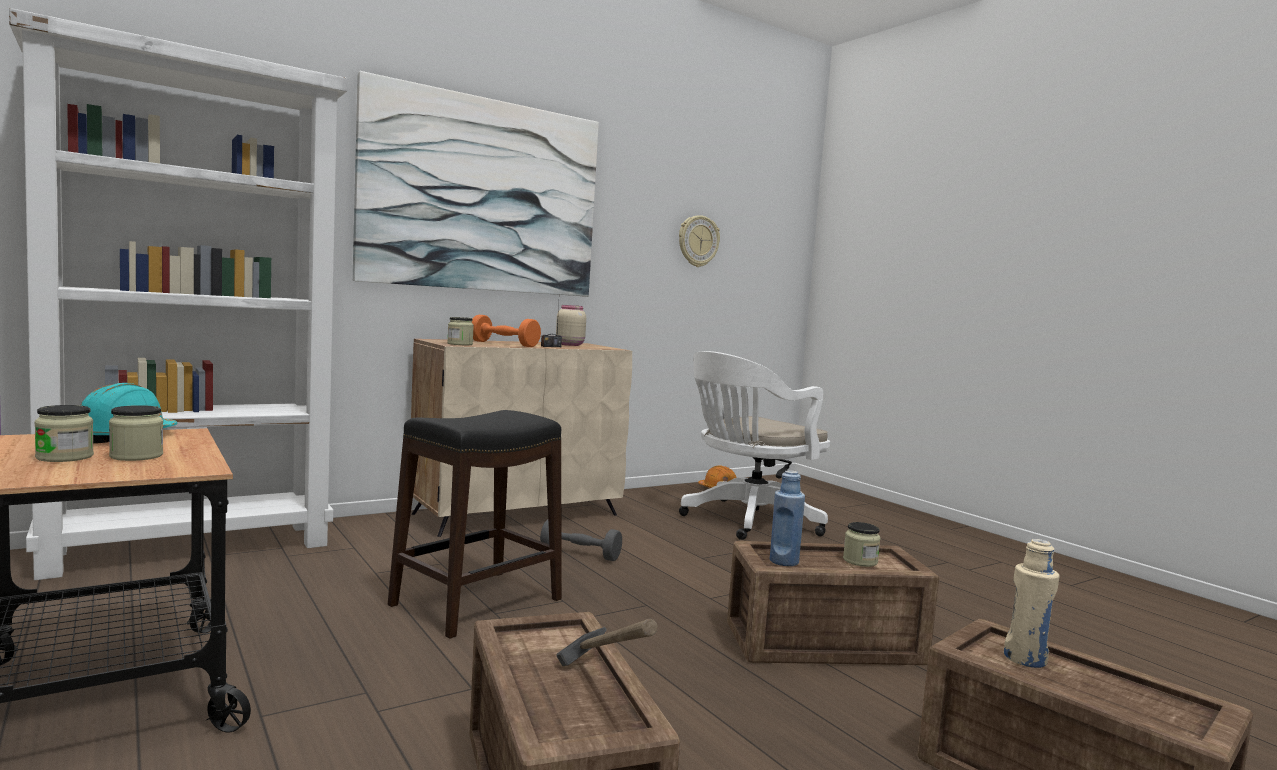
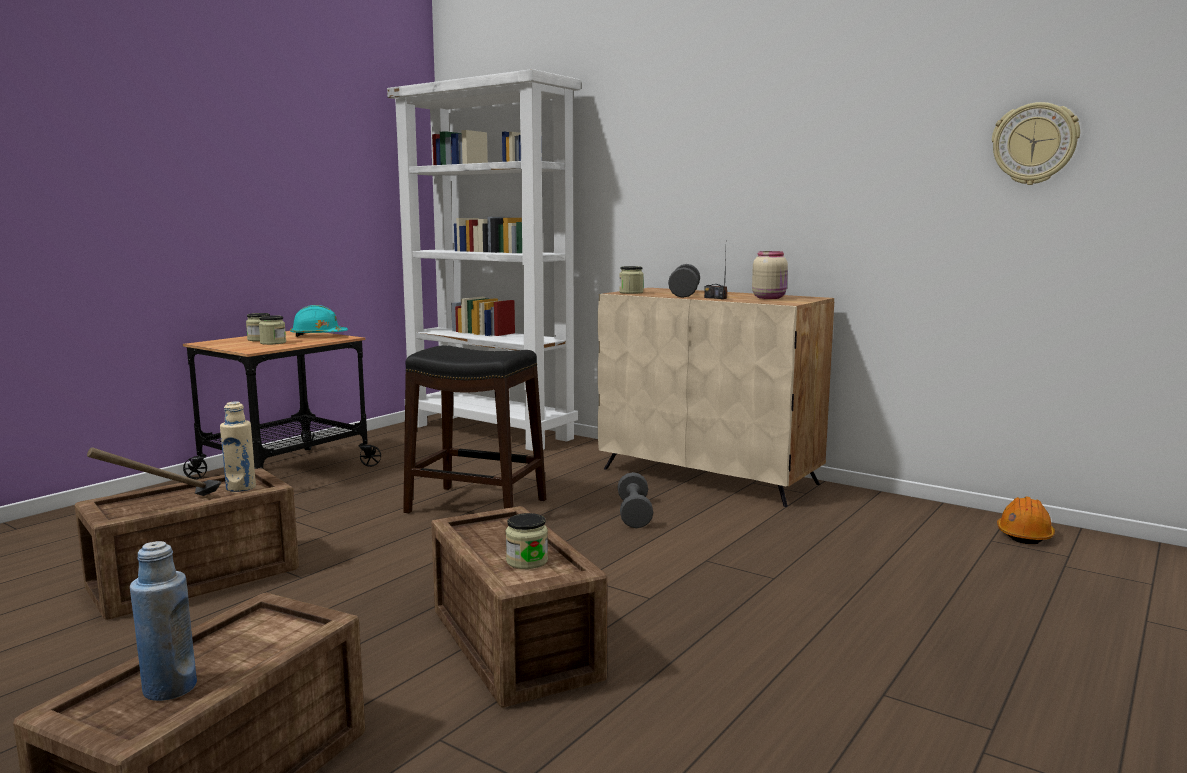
camera: 70 degrees right, 5 degrees up
picture [353,71,599,297] -> none
orange dumbbell [472,315,541,347] -> grey dumbbell [668,264,700,298]
white office chair [679,351,830,540] -> none
blue bottle [770,470,805,566] -> blue bottle moved to [130,541,197,701]
beige bottle [1004,539,1059,668] -> beige bottle moved to [220,401,256,492]

